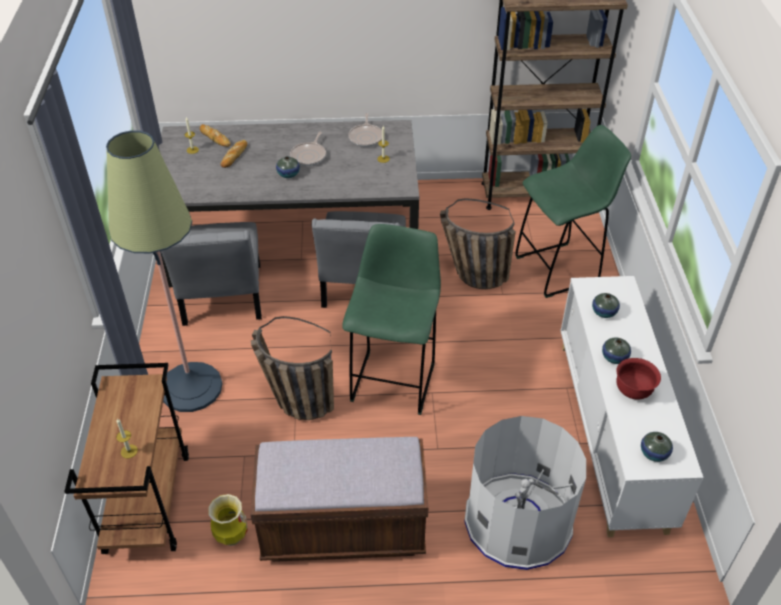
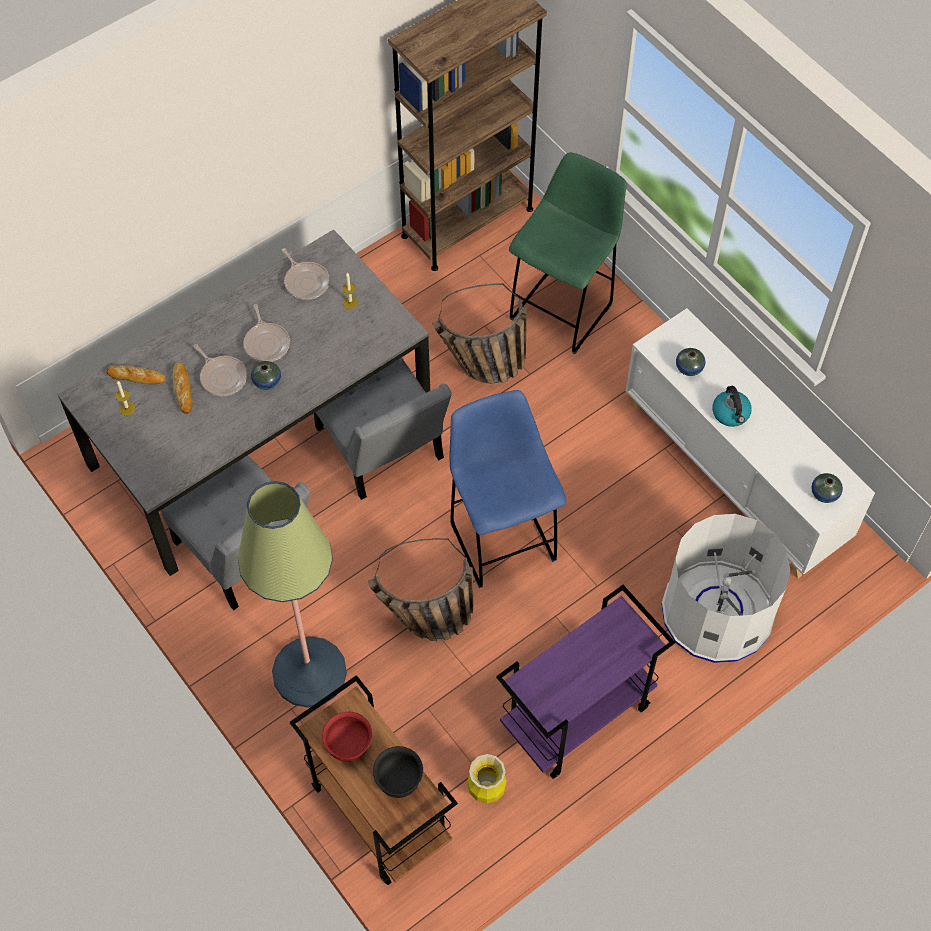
camera: 35 degrees left, 15 degrees up
candle [116,418,138,458] -> black bowl [373,746,423,798]
brown bench [250,437,429,562] -> purple cart [496,585,675,779]
green stool [342,224,441,415] -> blue stool [449,390,567,588]
vase [602,338,631,364] -> kettle [712,386,752,427]
red bowl [616,358,661,399] -> red bowl moved to [322,712,373,762]
none -> frying pan [194,344,247,396]

